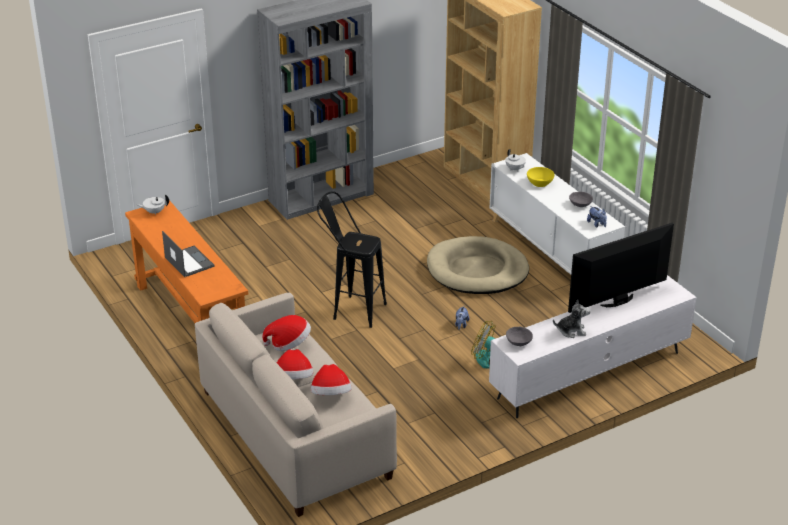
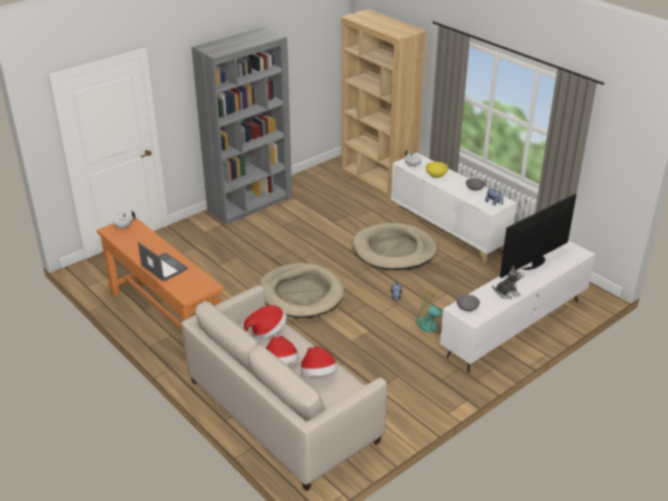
camera: 10 degrees left, 0 degrees up
black stool [317,191,387,328] -> beige dog bed [259,263,345,318]

